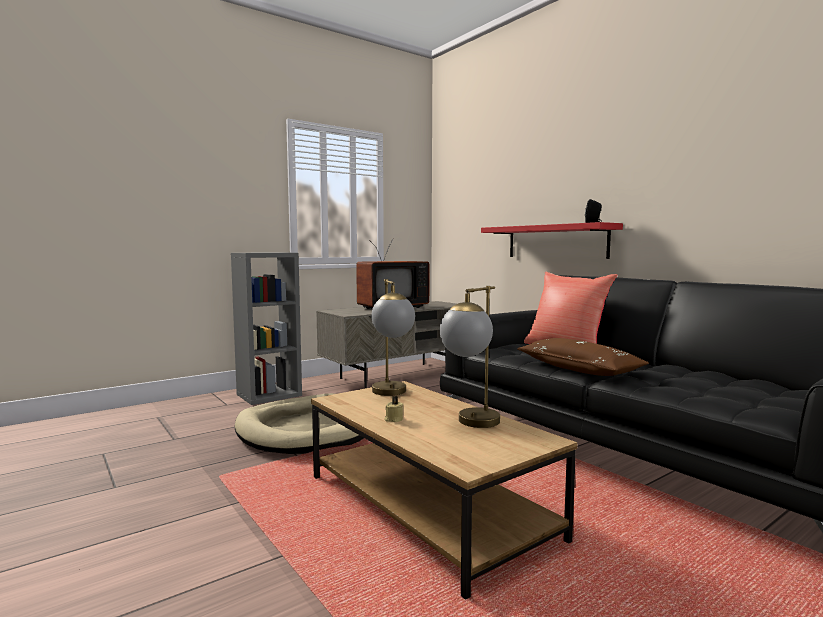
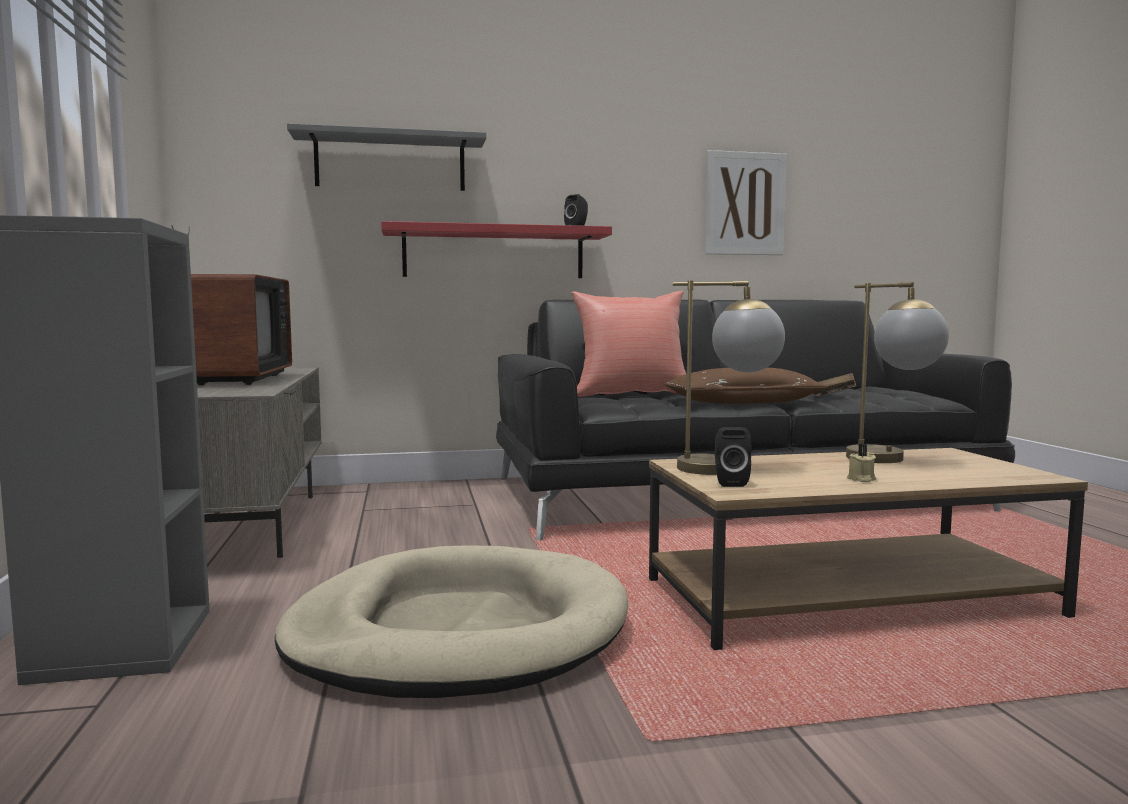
camera: 65 degrees left, 0 degrees up
none -> grey shelf [287,123,486,191]
none -> picture [705,150,787,255]
none -> black speaker [715,427,751,487]
none -> brown book [814,373,856,397]

